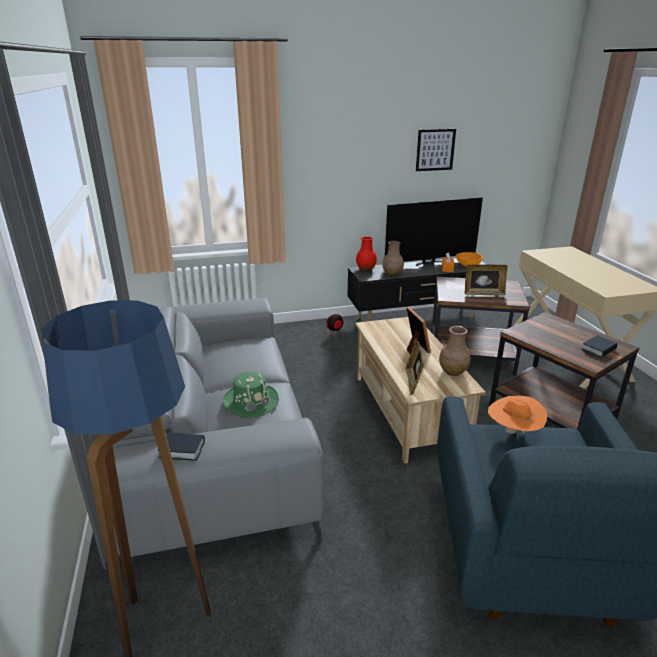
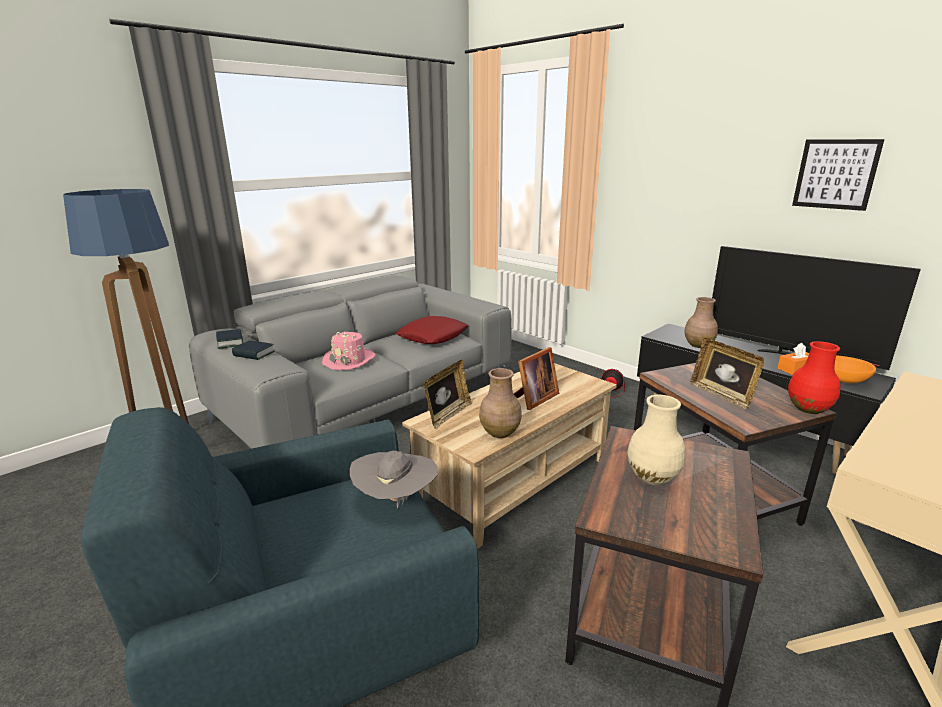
camera: 60 degrees right, 5 degrees down
green hat [223,372,279,418] -> pink hat [322,332,375,370]
red vase [356,236,377,271] -> red vase moved to [788,341,840,414]
picture frame [406,338,424,396] -> picture frame turned 150 degrees clockwise [424,360,472,429]
orange hat [488,396,547,434] -> grey hat [350,451,438,509]
book [581,335,617,358] -> book moved to [232,340,275,360]
none -> red pillow [396,316,468,344]
none -> beige vase [627,395,686,485]

